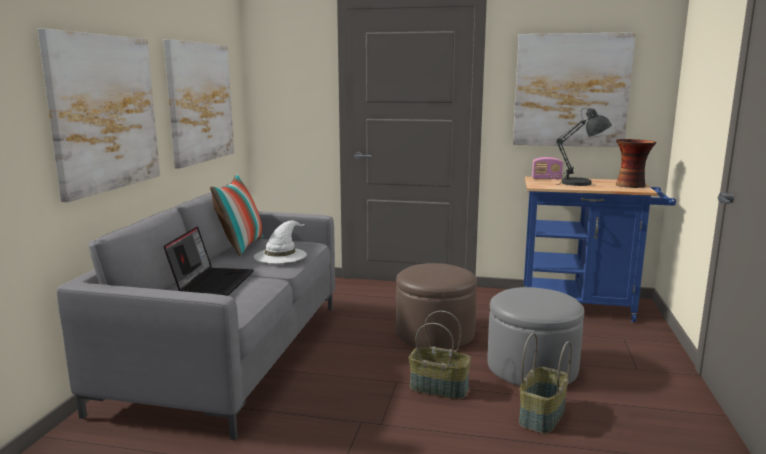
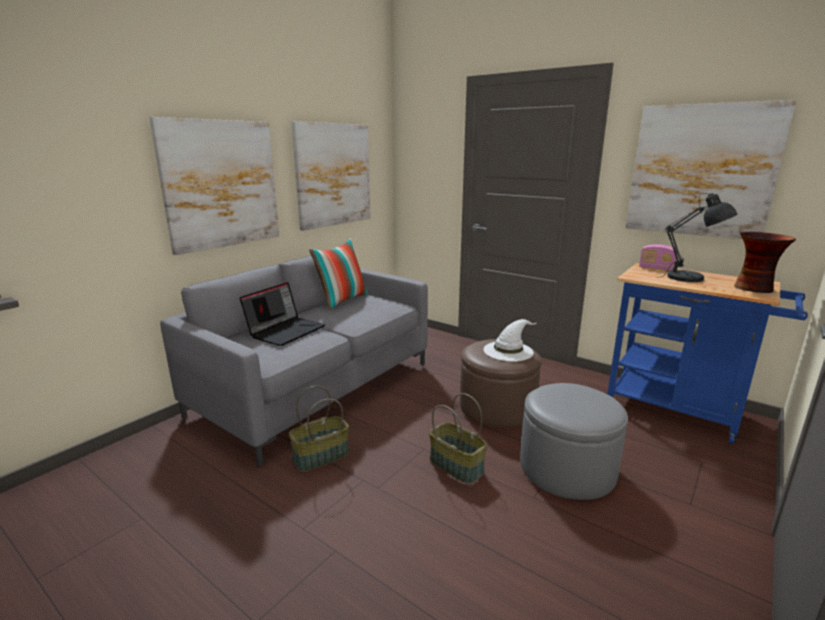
camera: 25 degrees right, 5 degrees up
white hat [253,220,307,263] -> white hat moved to [483,319,536,361]
basket [519,333,572,434] -> basket moved to [289,386,349,472]

